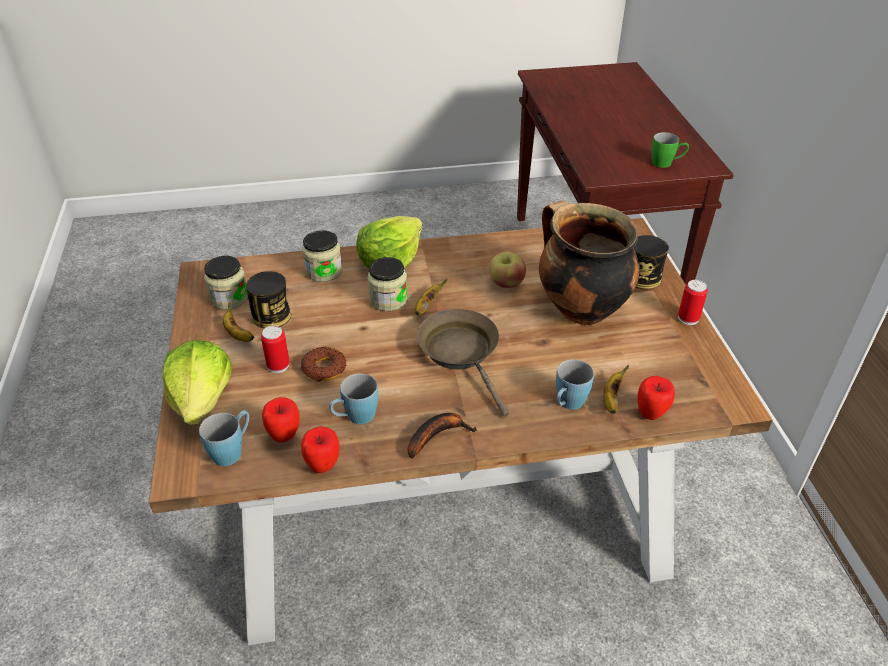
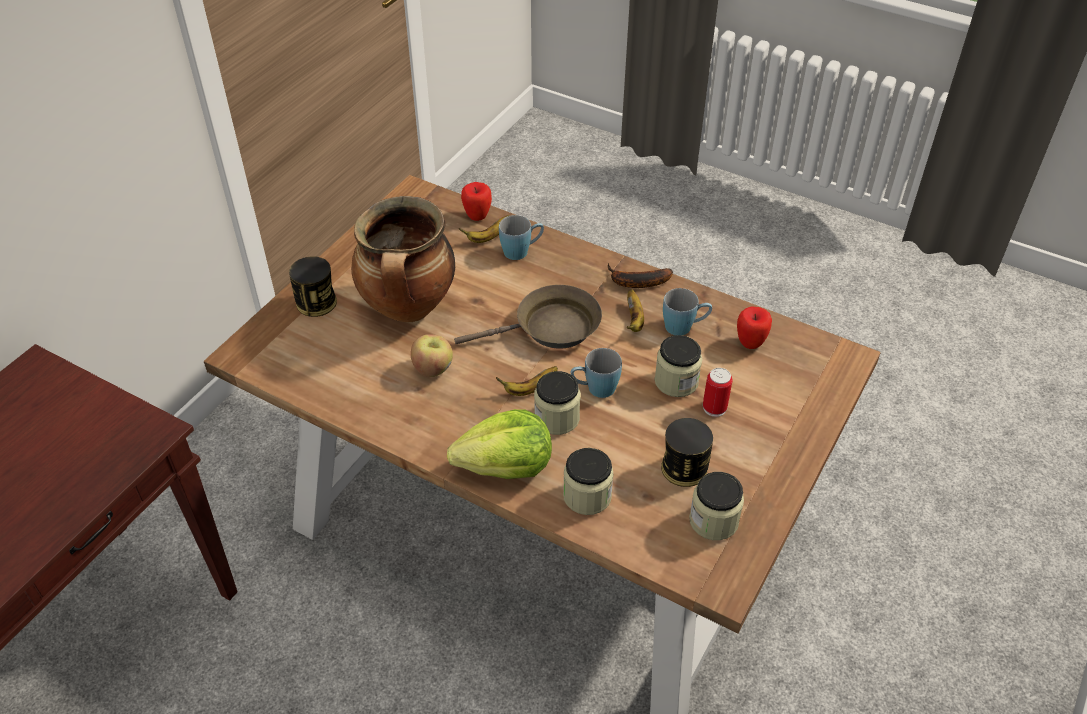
camera: 140 degrees left, 5 degrees up
lettuce [163,340,232,425] -> none
blue mug [199,410,249,466] -> blue mug moved to [570,348,622,398]
banana [223,302,254,342] -> banana moved to [627,289,644,332]
donut [301,347,346,382] -> jar [655,335,702,397]
apple [301,426,340,473] -> none
brown frying pan [417,309,509,417] -> brown frying pan turned 120 degrees counterclockwise [454,285,602,348]
green mug [652,132,689,168] -> none
can [678,280,708,325] -> none

